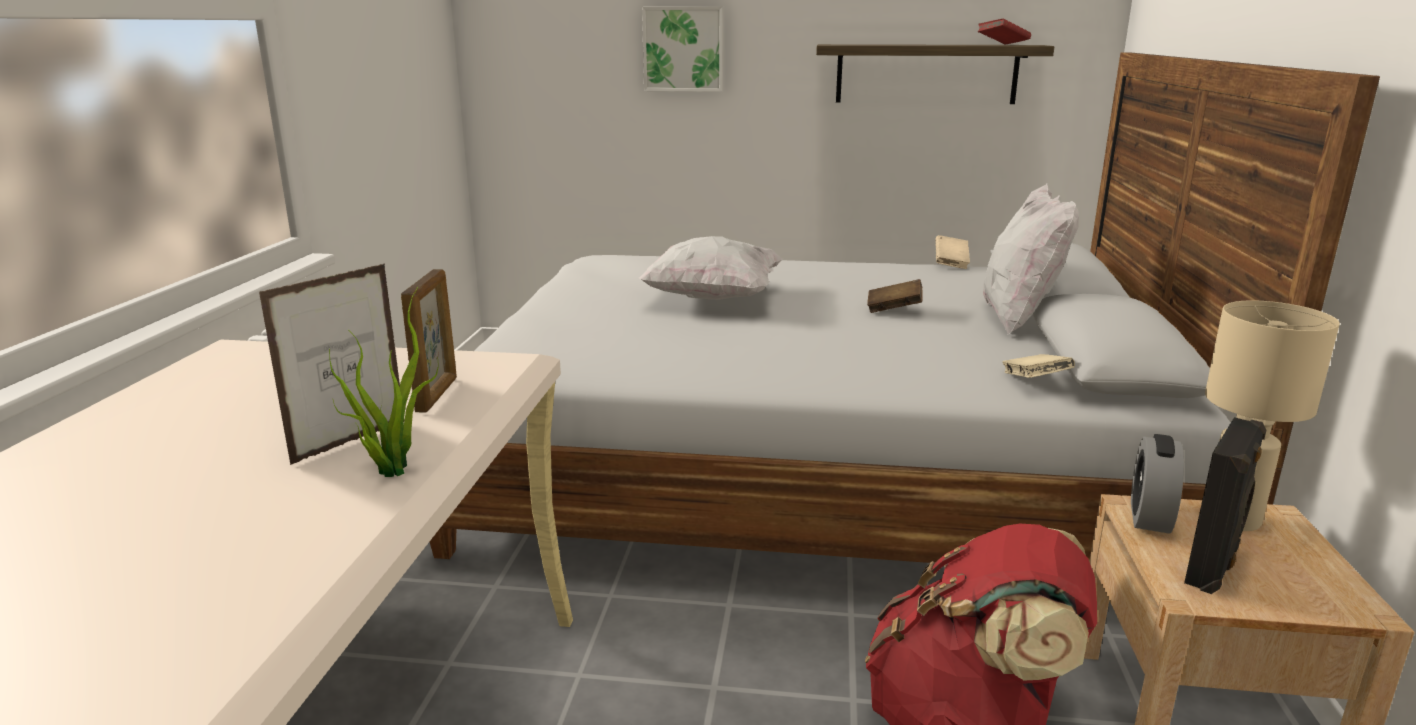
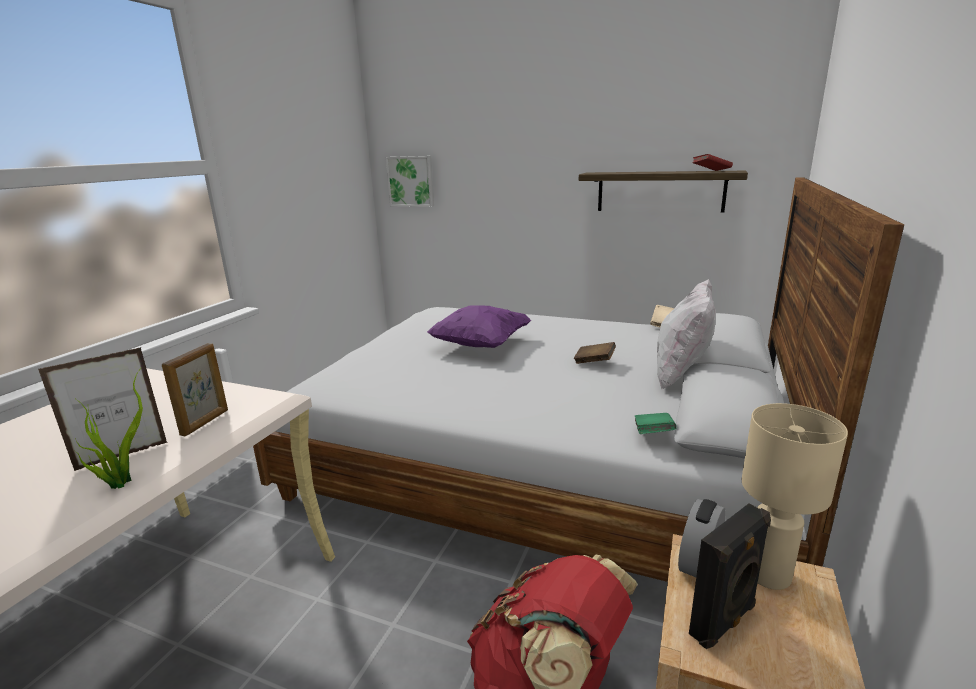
camera: 15 degrees right, 0 degrees up
white pillow [639,236,782,300] -> purple pillow [427,305,532,348]
picture [642,6,724,92] -> picture moved to [386,156,434,207]
beige book [1002,354,1075,378] -> green book [635,413,676,434]

